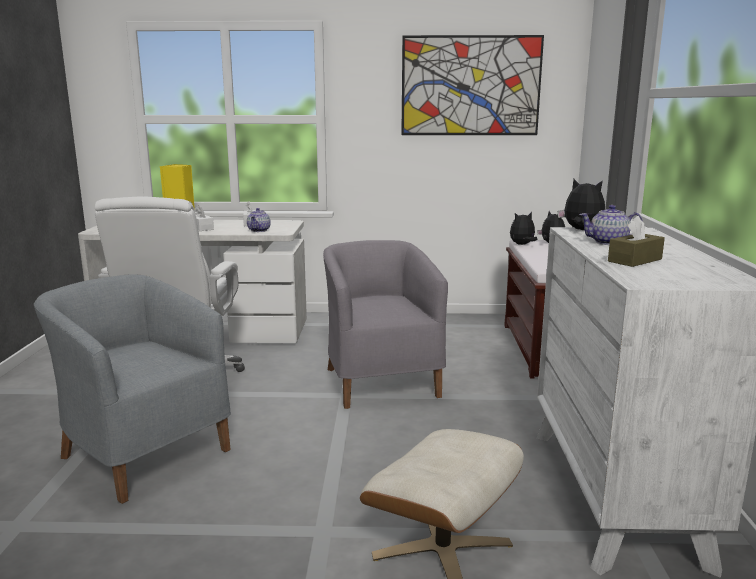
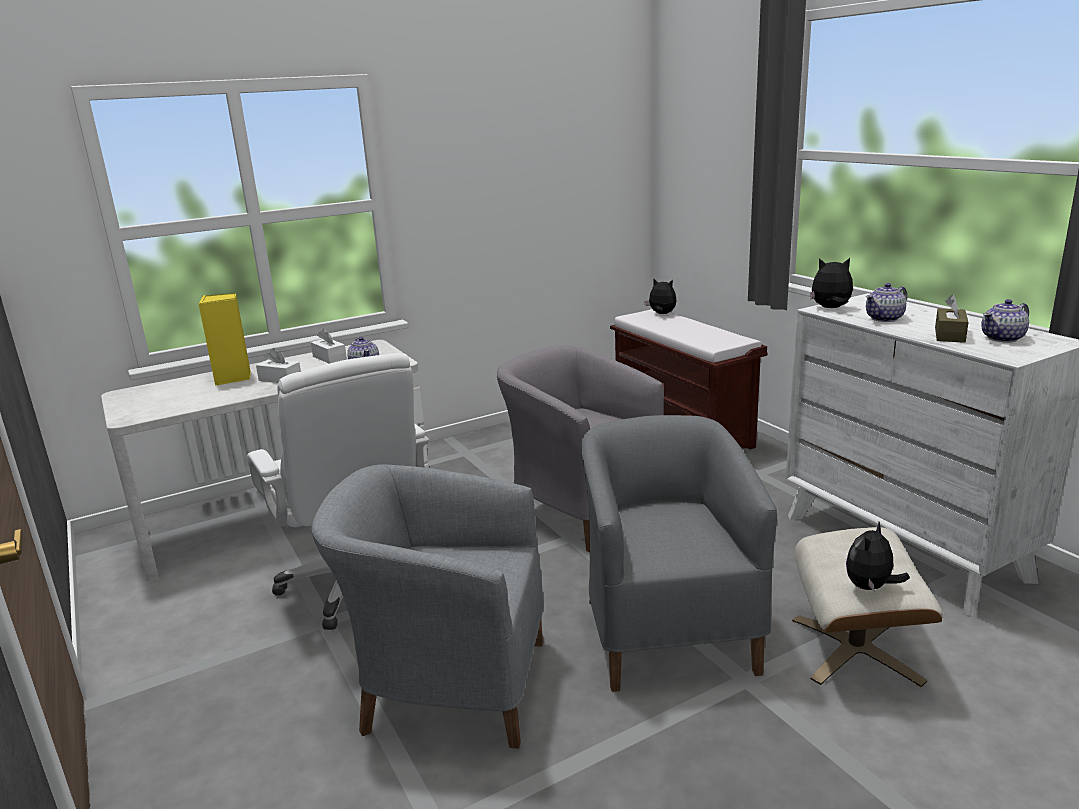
camera: 30 degrees left, 5 degrees up
picture [401,35,544,135] -> none
plush toy [510,212,537,245] -> plush toy moved to [846,522,910,591]
none -> grey armchair [581,415,777,692]
none -> teapot [981,299,1029,343]

